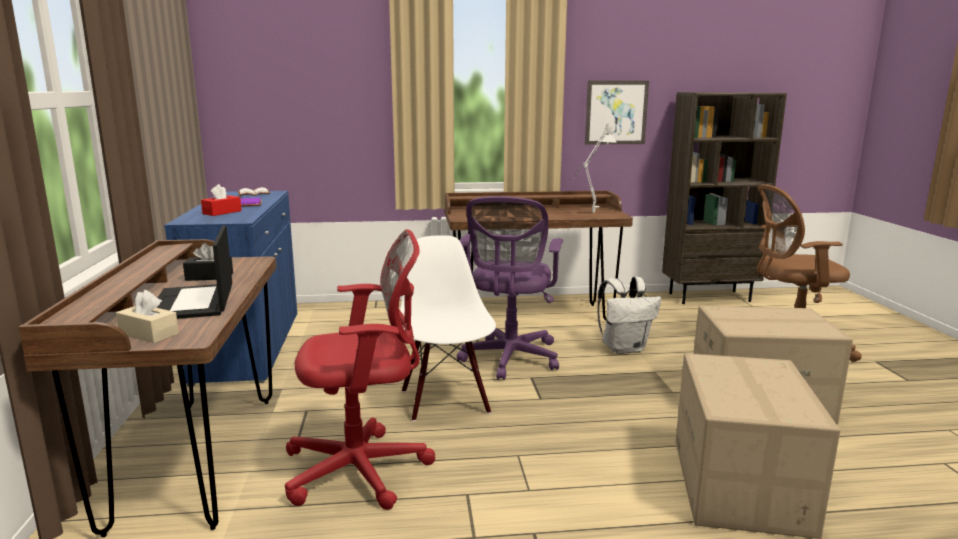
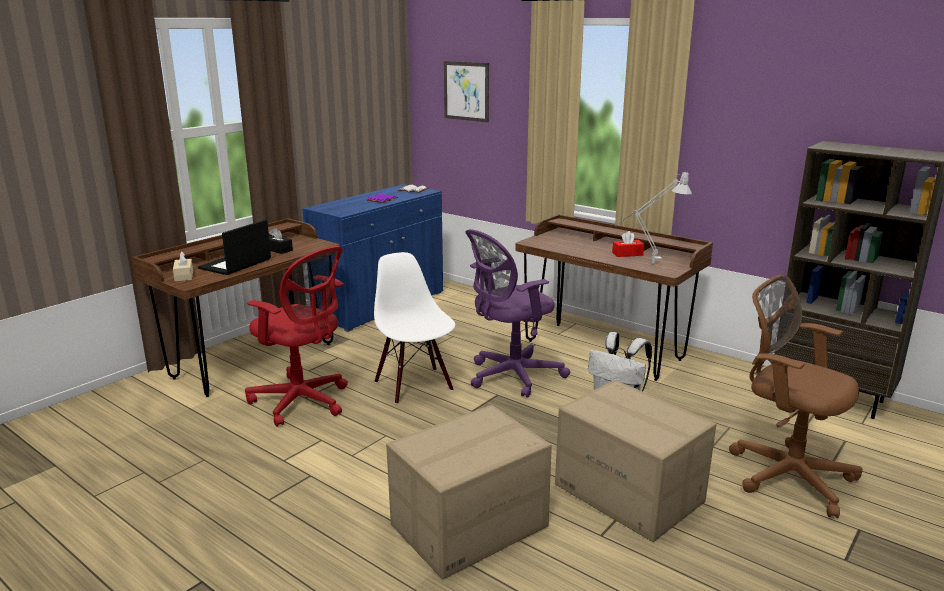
camera: 45 degrees right, 5 degrees up
red tissue box [201,184,242,216] -> red tissue box moved to [612,231,644,257]
white chair [400,235,496,421] -> white chair turned 60 degrees counterclockwise [374,252,455,404]
picture [585,80,649,145] -> picture moved to [444,61,489,122]

